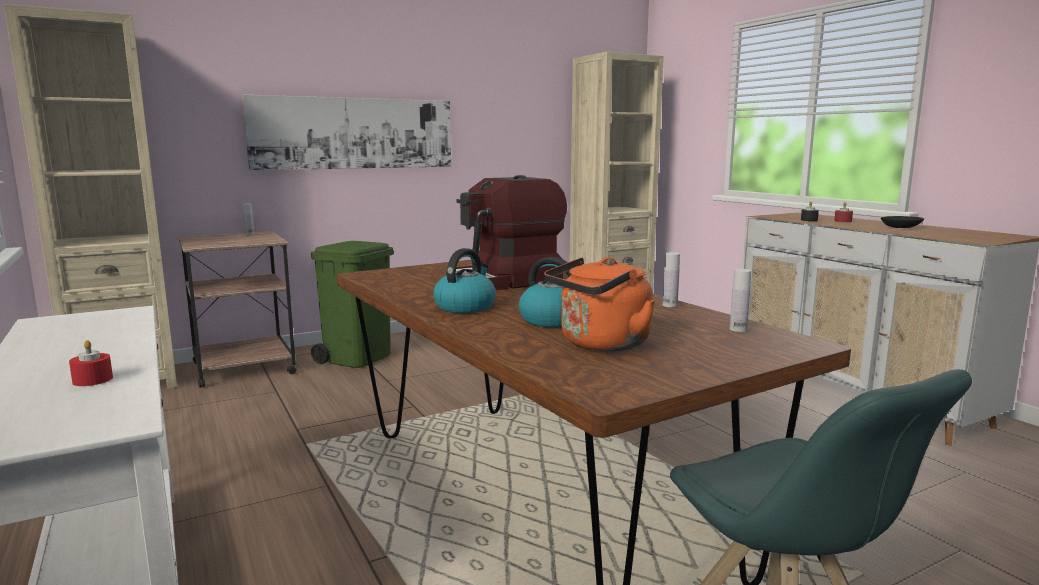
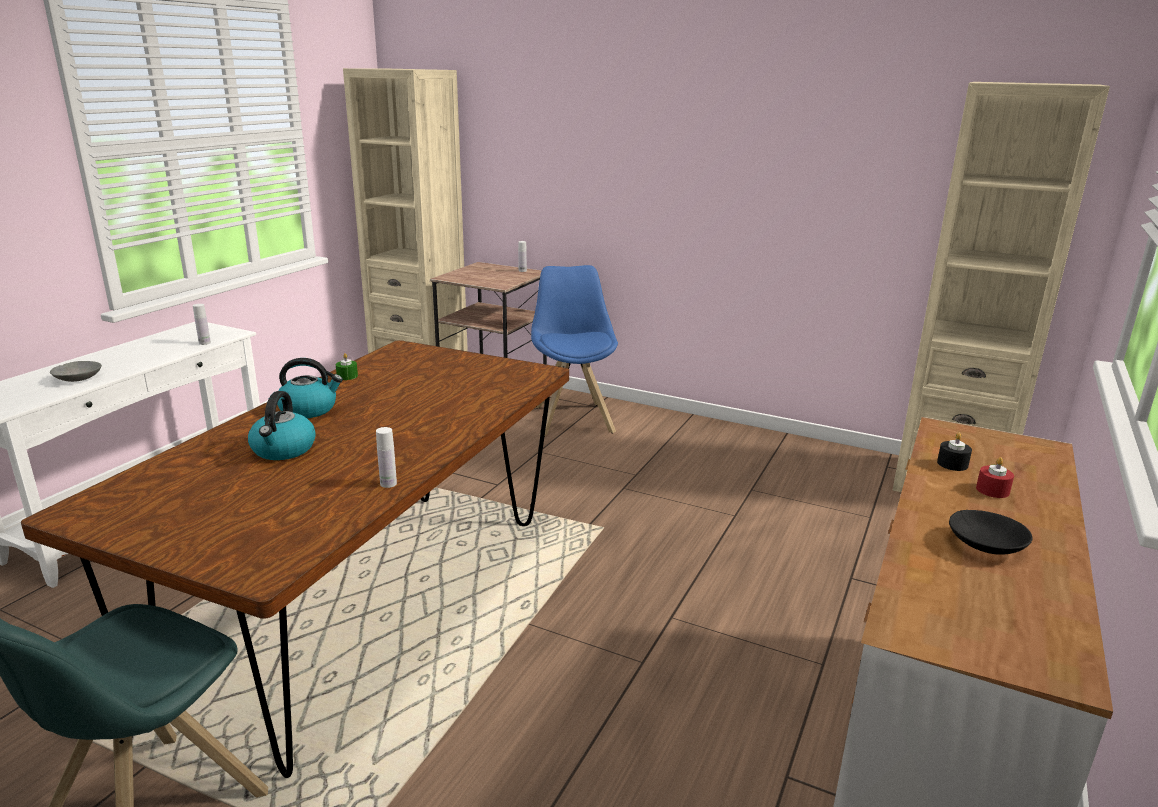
camera: 55 degrees right, 10 degrees up
red candle [69,340,113,386] -> grey bowl [50,361,102,382]
picture [242,95,451,170] -> none
green trash can [311,241,394,368] -> blue chair [531,265,618,437]
coffee machine [446,175,567,290] -> none
orange kettle [544,257,655,351] -> none
white bottle [730,269,751,332] -> white bottle moved to [193,304,211,345]
none -> green candle [336,353,358,380]

